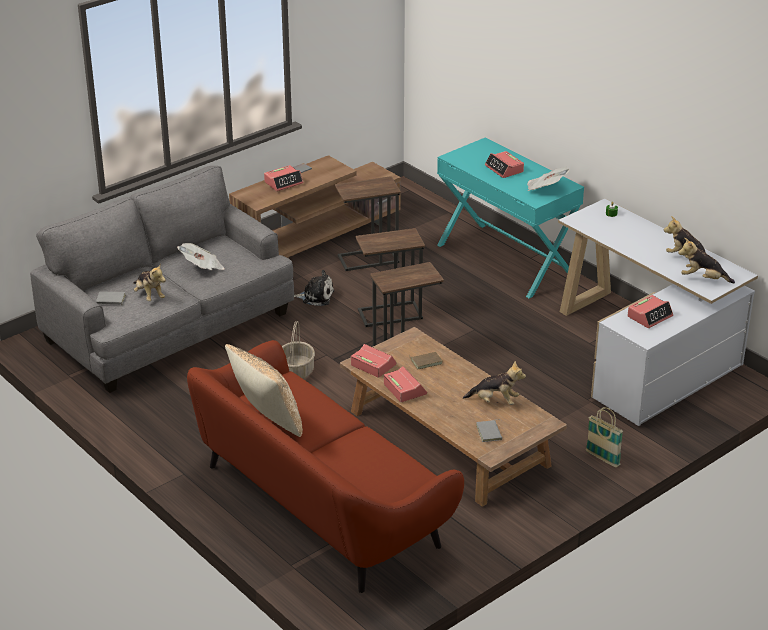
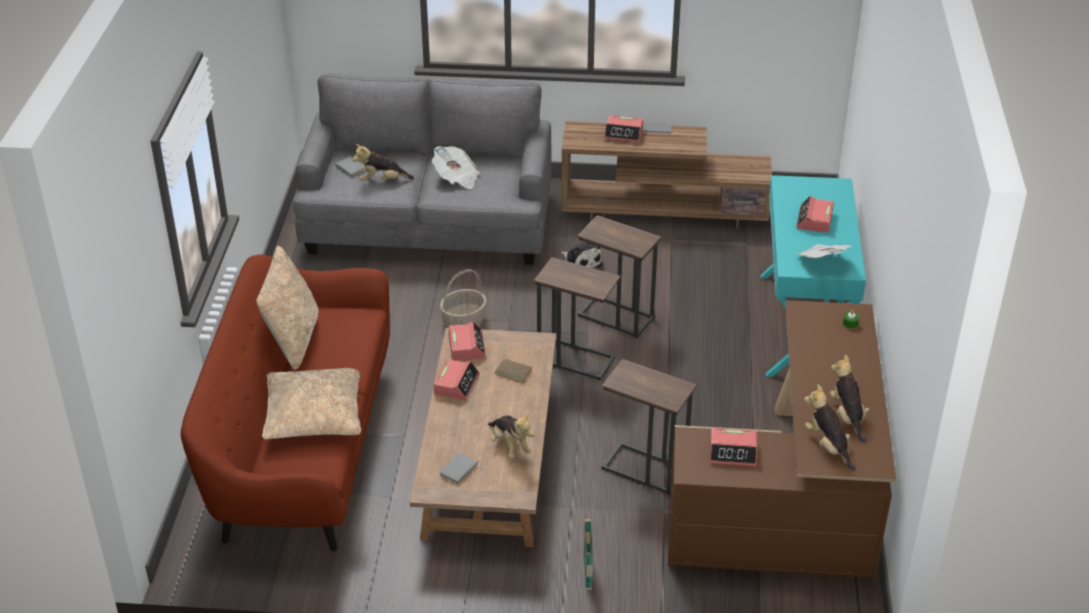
camera: 45 degrees right, 5 degrees up
plush toy [133,264,166,301] -> plush toy turned 75 degrees clockwise [352,144,414,181]
brown side table [335,176,401,271] -> brown side table moved to [602,359,696,495]
white desk [558,199,758,426] -> brown desk [668,300,896,578]
none -> beige pillow [262,368,361,440]

